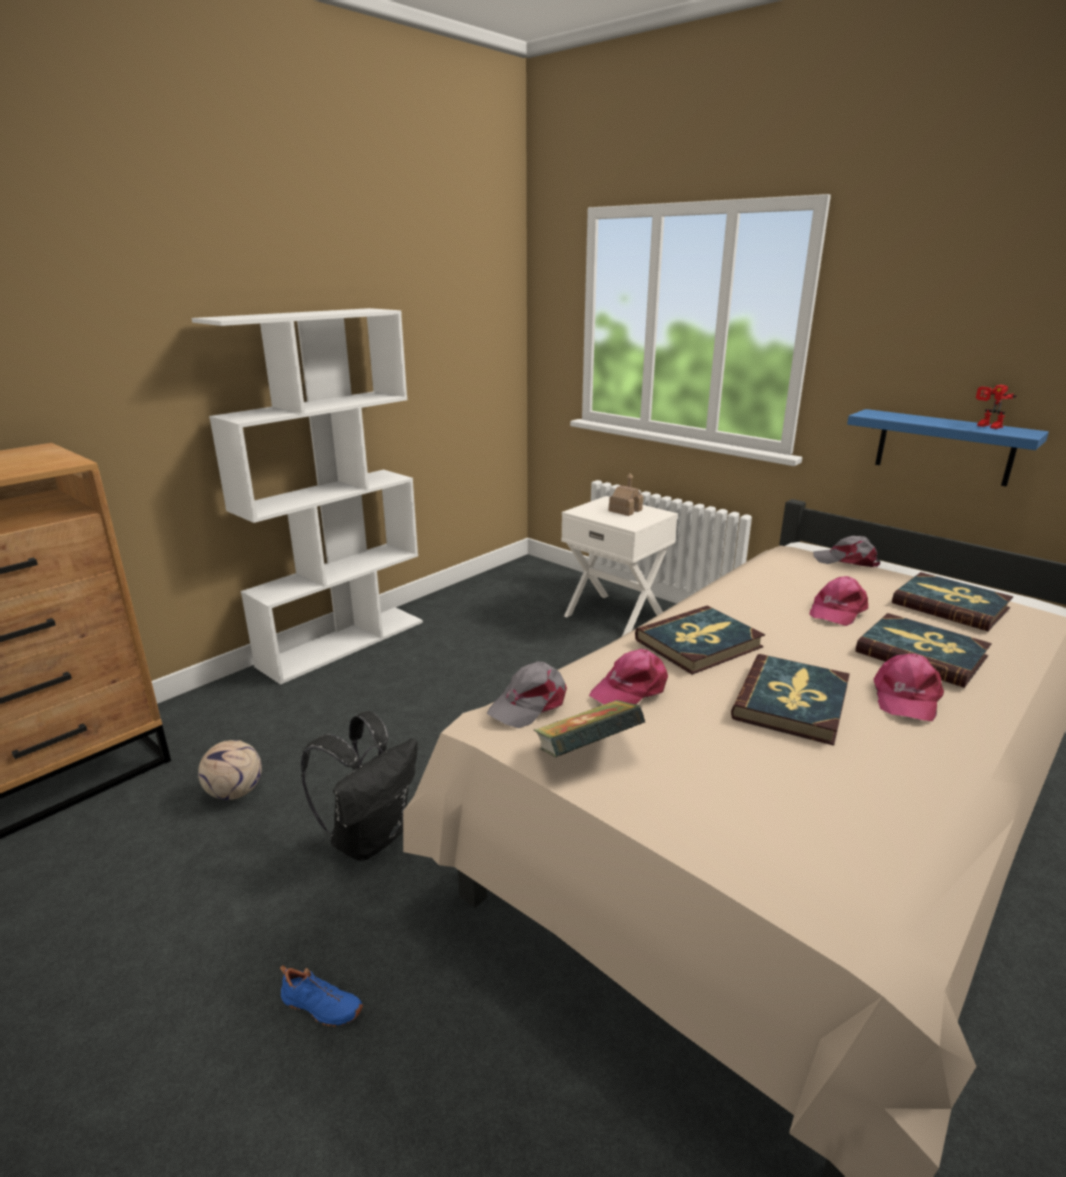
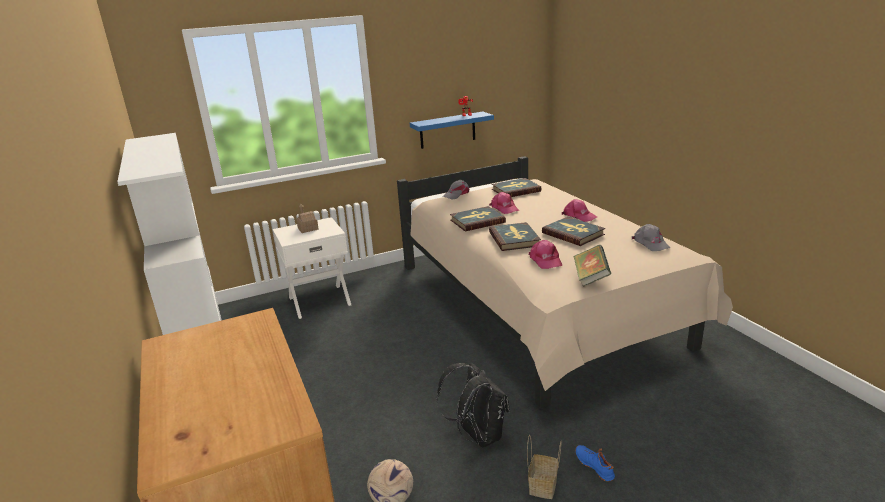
camera: 65 degrees left, 0 degrees up
blue shoe [280,965,363,1027] -> blue shoe turned 75 degrees counterclockwise [575,445,615,482]
grey cap [486,662,567,728] -> grey cap moved to [632,224,670,251]
book [855,613,992,688] -> book moved to [450,206,506,232]
none -> basket [527,435,562,499]

